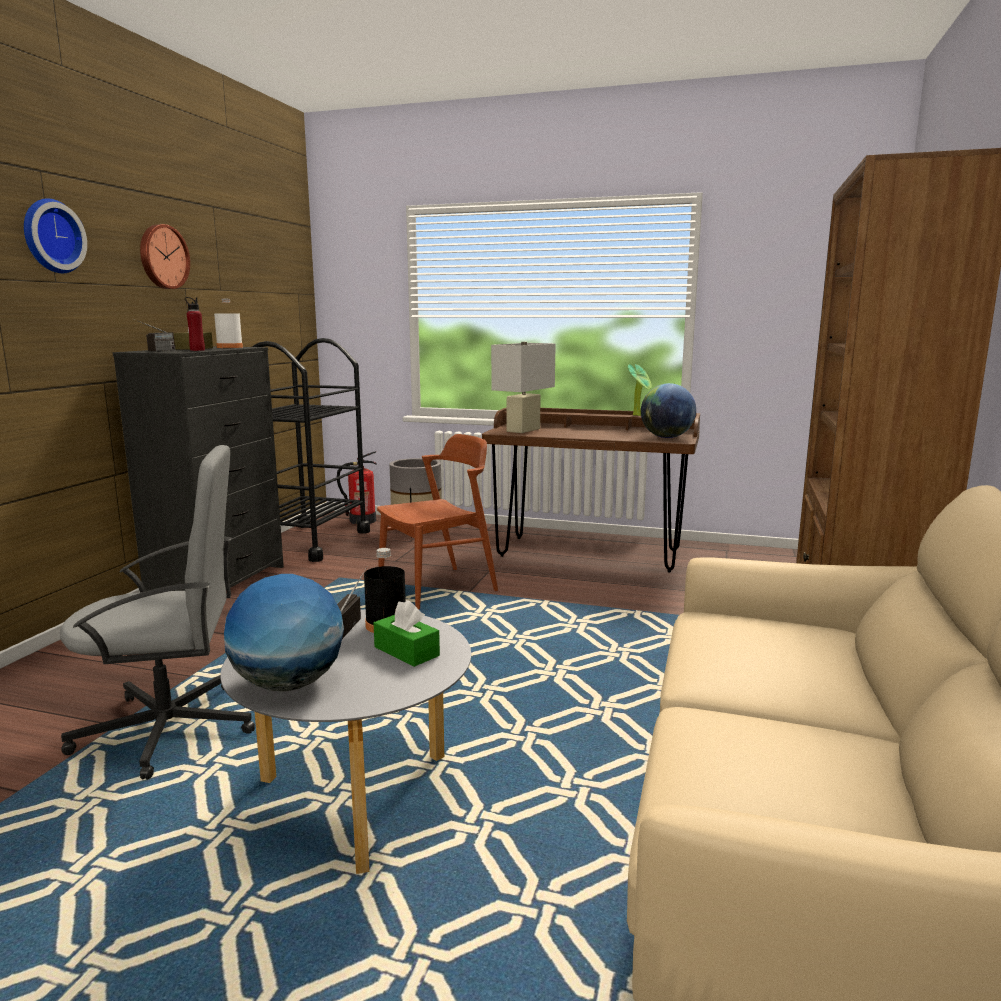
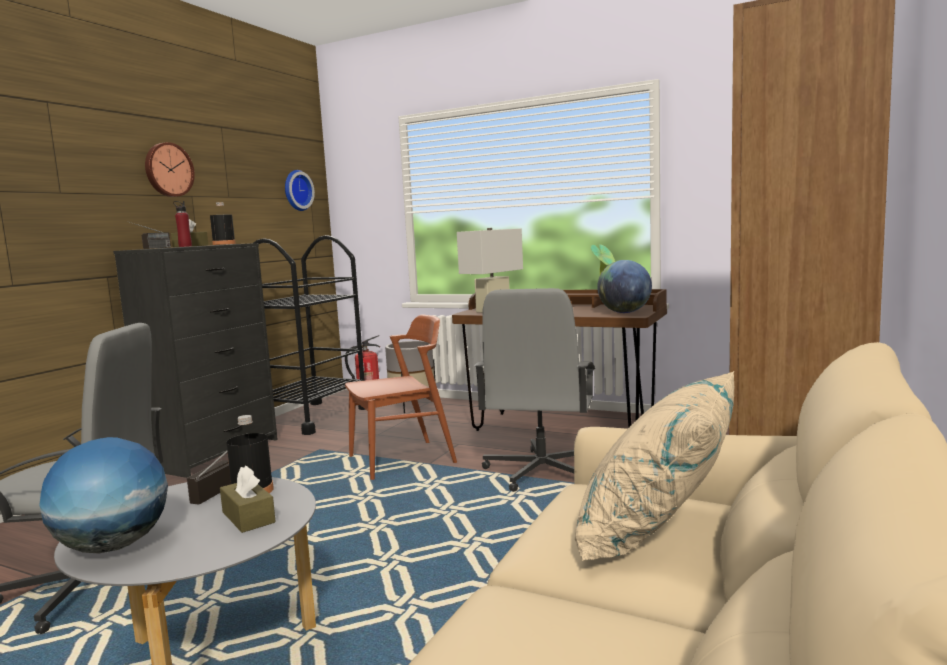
camera: 10 degrees right, 5 degrees down
wall clock [24,198,87,273] -> wall clock moved to [285,170,315,211]
white bottle [214,299,243,348] -> black bottle [210,202,236,245]
green tissue box [374,600,440,667] -> brown tissue box [220,466,276,533]
none -> grey office chair [474,288,595,492]
none -> beige pillow [575,371,735,561]

